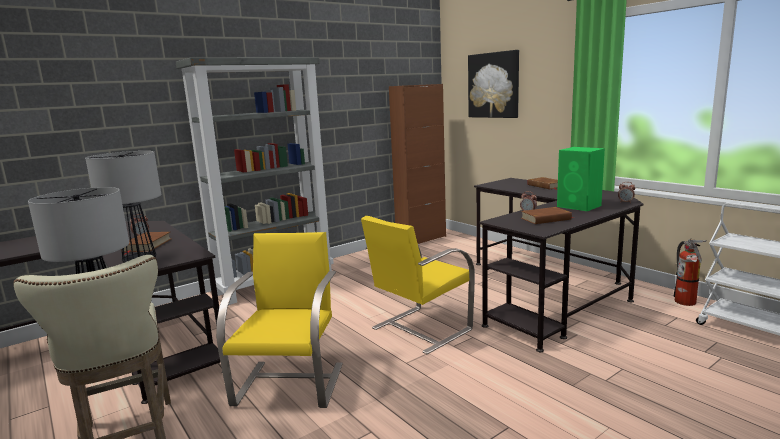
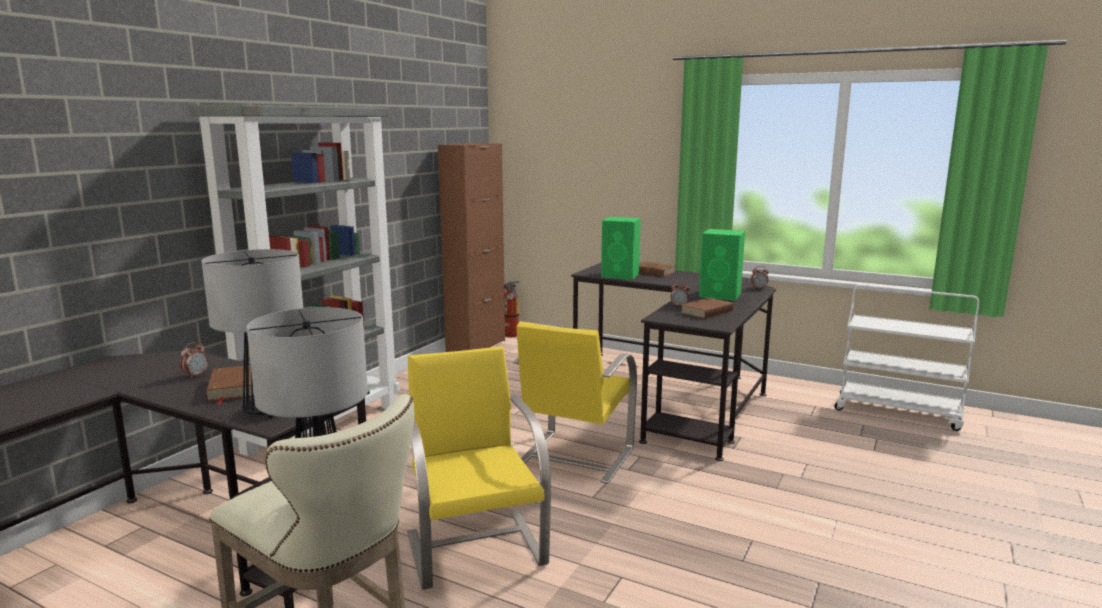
camera: 25 degrees left, 0 degrees up
picture [468,50,519,118] -> none
fire extinguisher [673,239,706,306] -> fire extinguisher moved to [504,281,519,337]
none -> green speaker [601,217,641,280]

